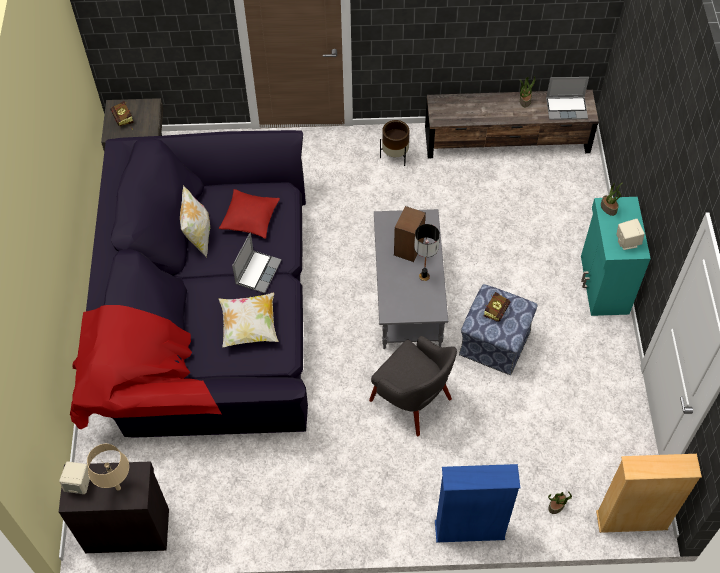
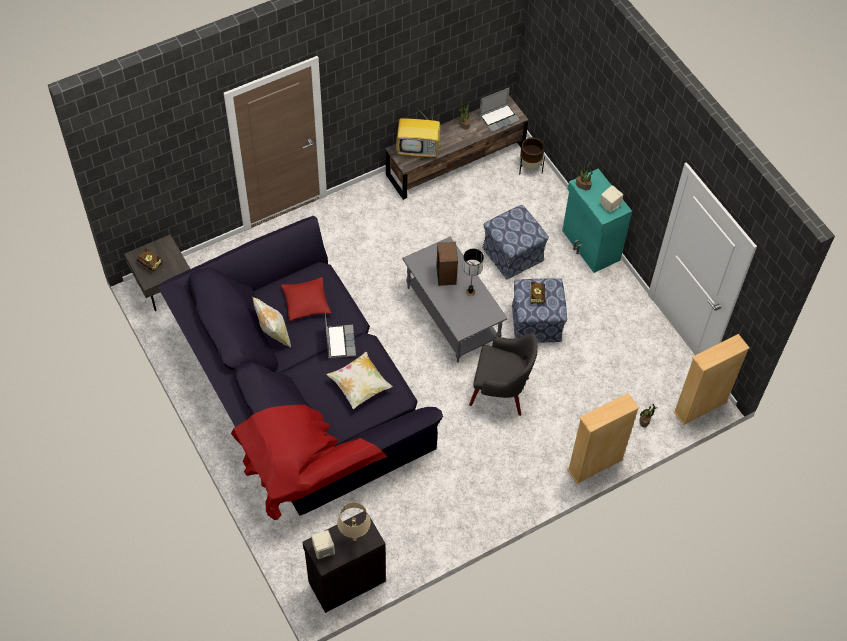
camera: 30 degrees left, 0 degrees up
brown planter [380,120,410,166] -> brown planter moved to [519,137,545,174]
blue bookcase [435,464,520,543] -> beige bookcase [567,393,639,484]
none -> television [396,105,441,158]
none -> ottoman [482,205,549,279]

